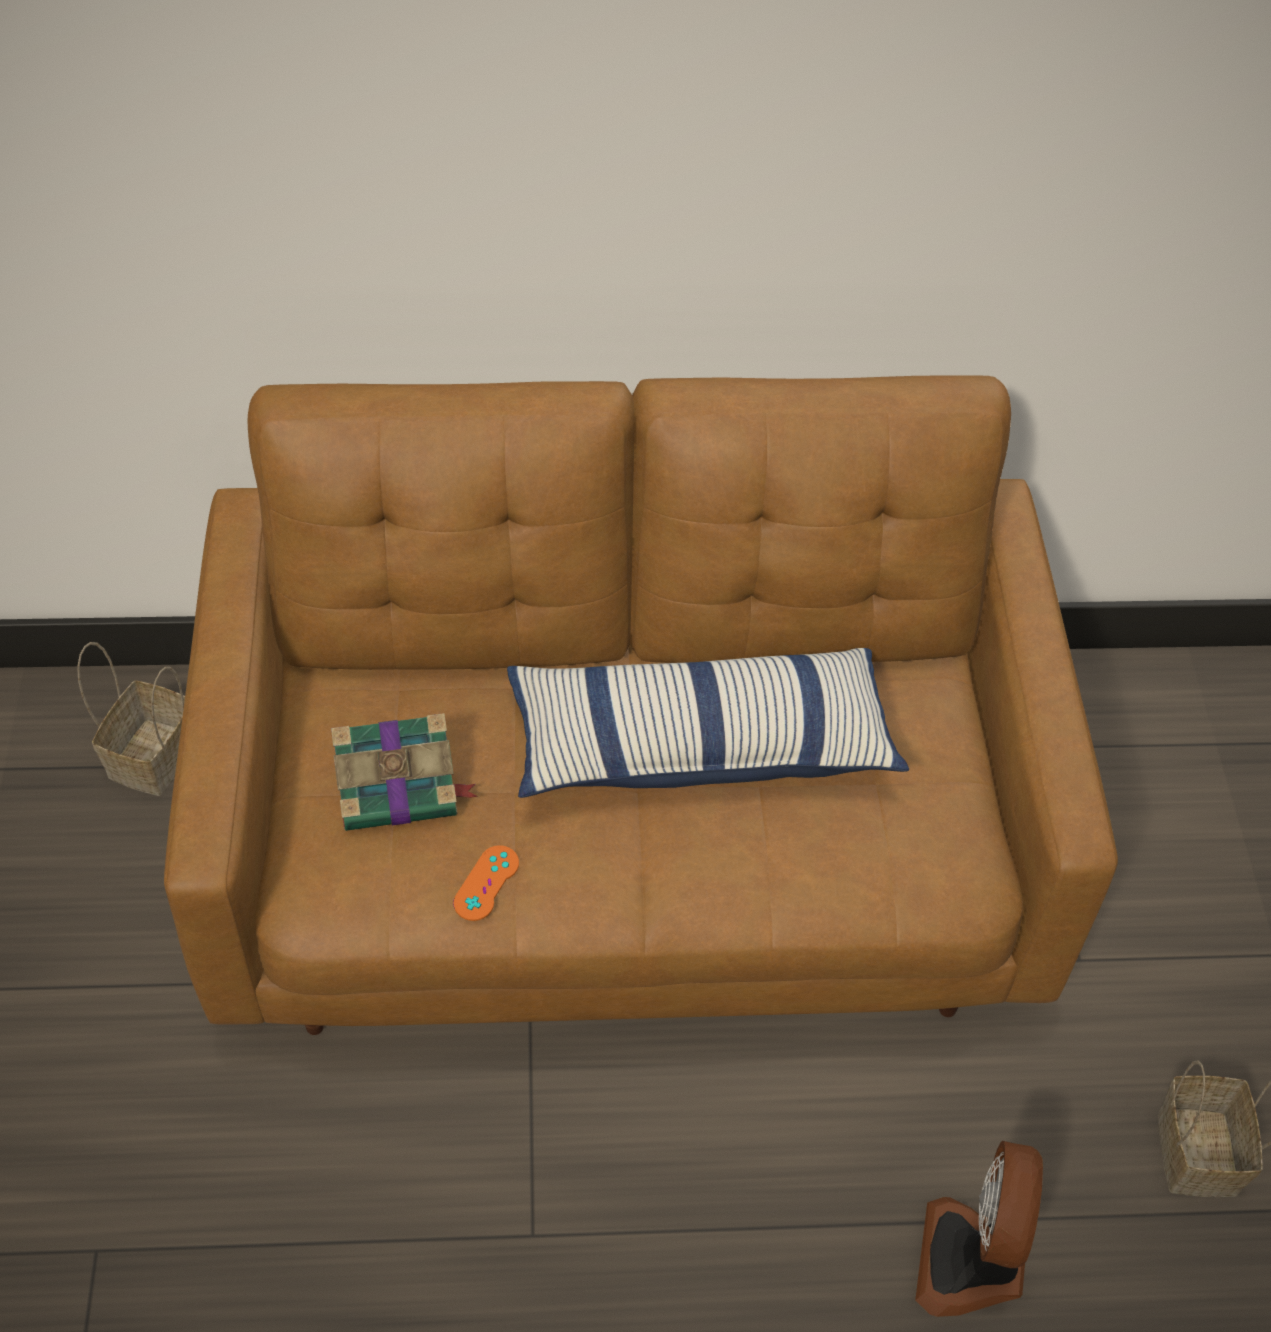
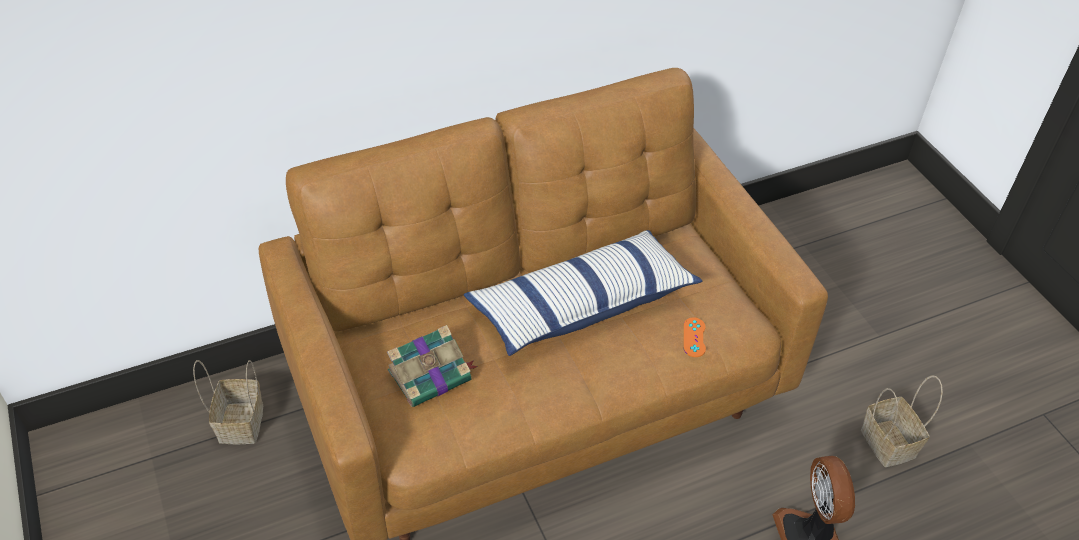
camera: 20 degrees left, 5 degrees down
orange game controller [453,845,519,921] -> orange game controller moved to [684,318,706,357]

